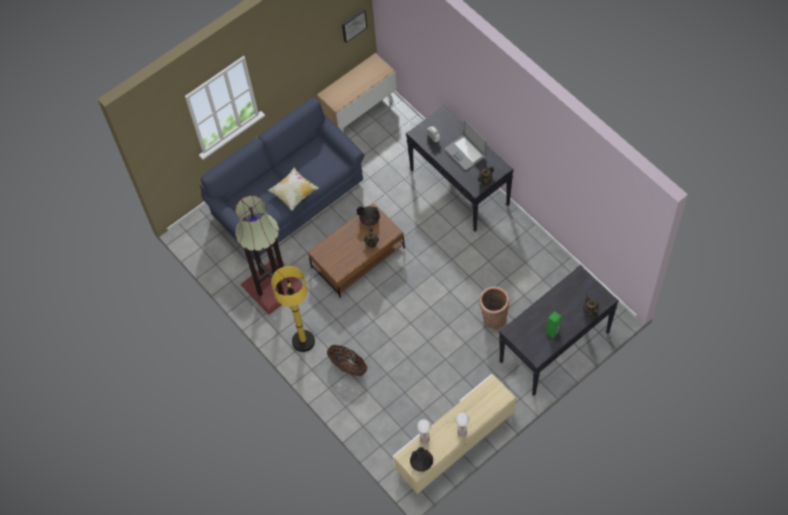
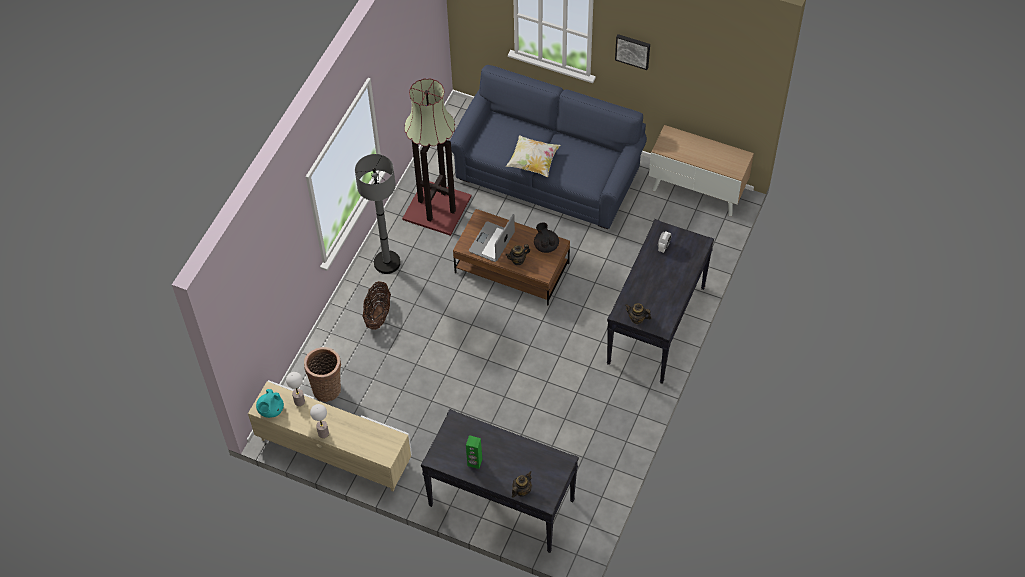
camera: 60 degrees right, 5 degrees down
yellow floor lamp [271,266,315,352] -> grey floor lamp [355,154,401,274]
picture [342,8,367,43] -> picture moved to [615,34,650,70]
black teapot [410,447,433,472] -> turquoise teapot [256,389,284,418]
laptop [445,120,486,170] -> laptop moved to [469,214,515,262]
basket [480,286,509,329] -> basket moved to [304,347,341,402]

